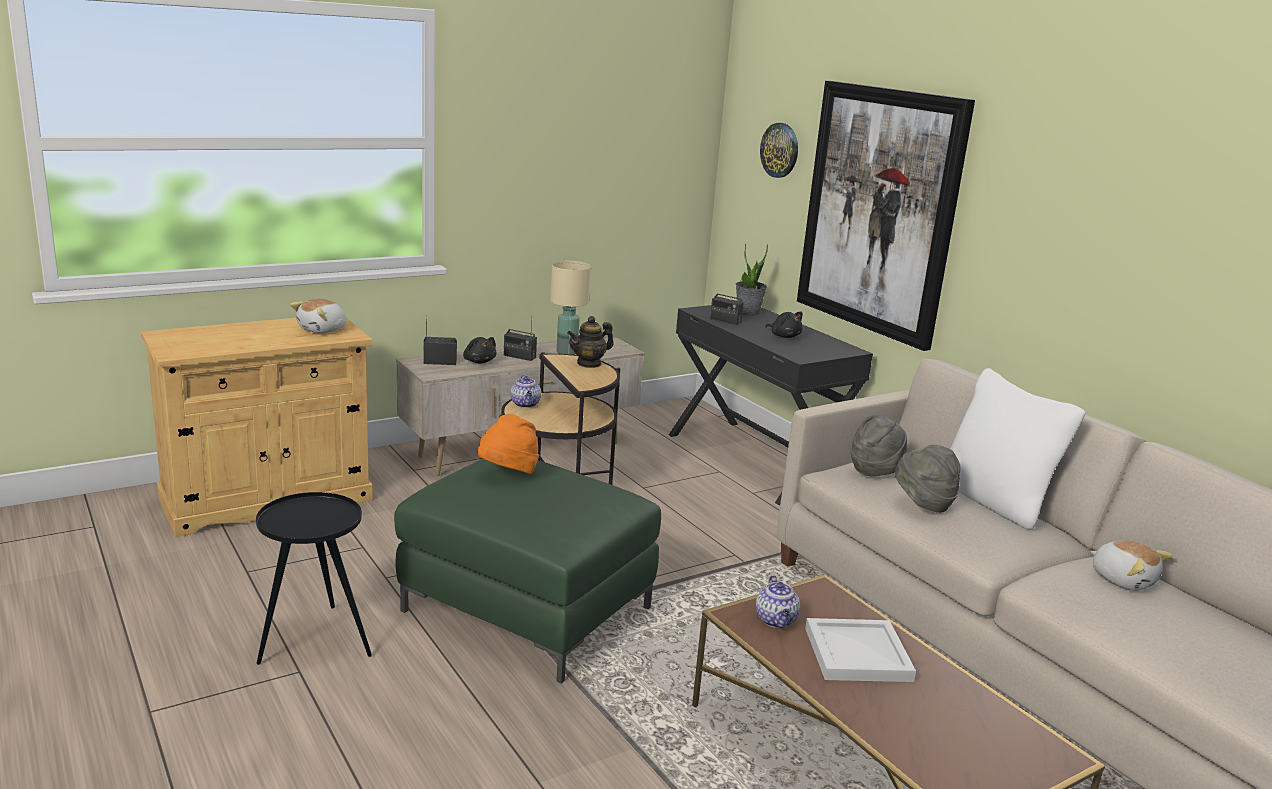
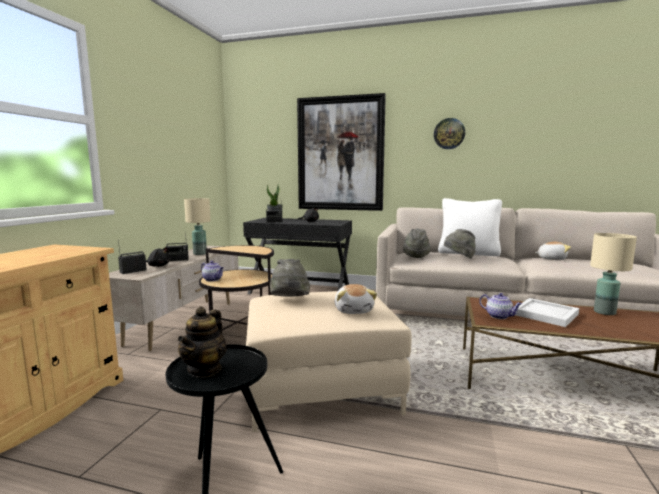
camera: 40 degrees left, 10 degrees down
plush toy [290,299,347,333] -> plush toy moved to [335,284,377,314]
green ottoman [394,459,661,684] -> beige ottoman [246,291,412,432]
orange hat [478,414,539,474] -> grey hat [270,259,310,296]
teapot [567,316,614,368] -> teapot moved to [178,306,227,378]
wall clock [760,123,798,178] -> wall clock moved to [434,118,465,149]
none -> beige table lamp [590,233,637,315]

